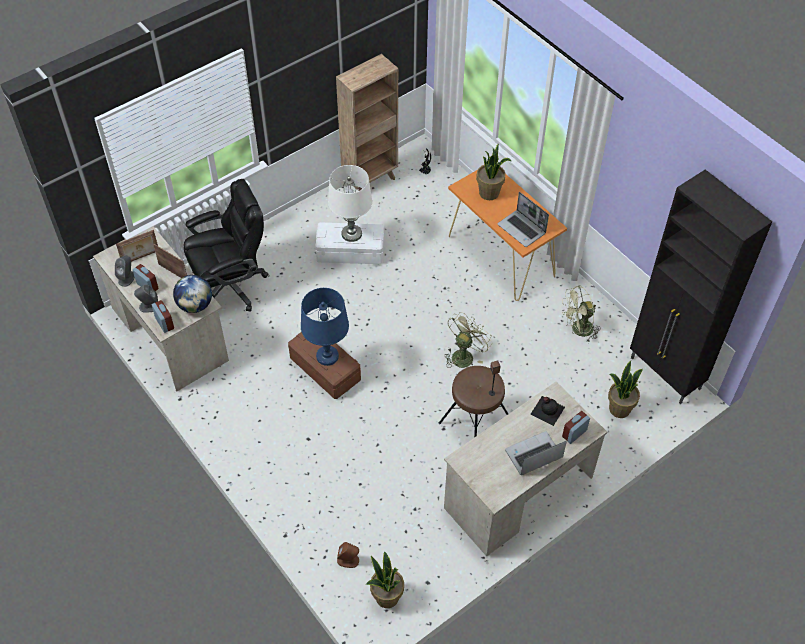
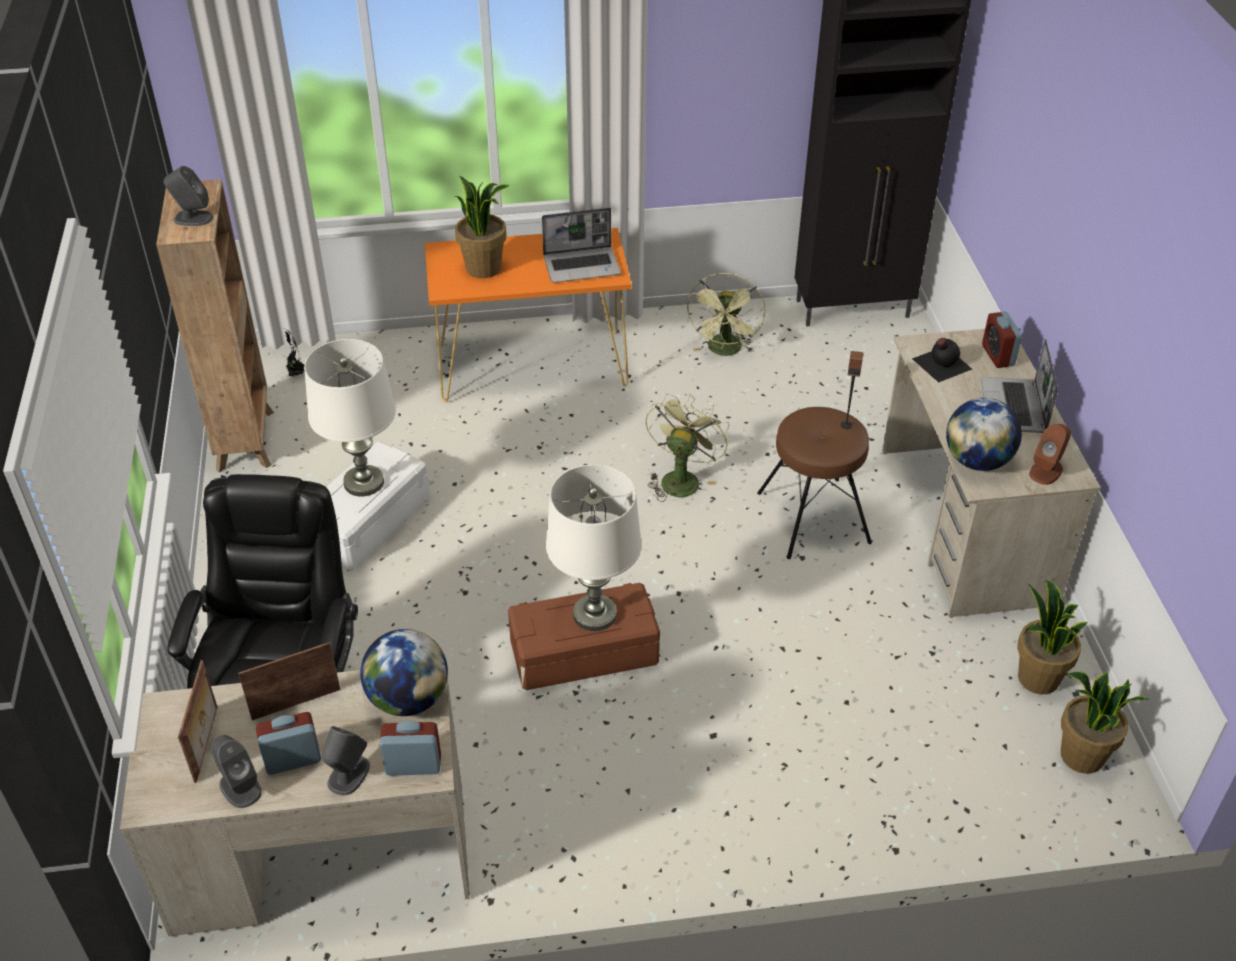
camera: 60 degrees left, 10 degrees down
blue table lamp [301,288,349,366] -> white table lamp [546,465,642,631]
brown speaker [337,542,359,568] -> brown speaker moved to [1029,424,1071,485]
green fan [444,312,492,368] -> green fan turned 45 degrees clockwise [646,394,730,502]
potted plant [608,361,643,418] -> potted plant moved to [1017,580,1088,694]
none -> grey speaker [164,166,213,226]
none -> globe [946,398,1022,471]

